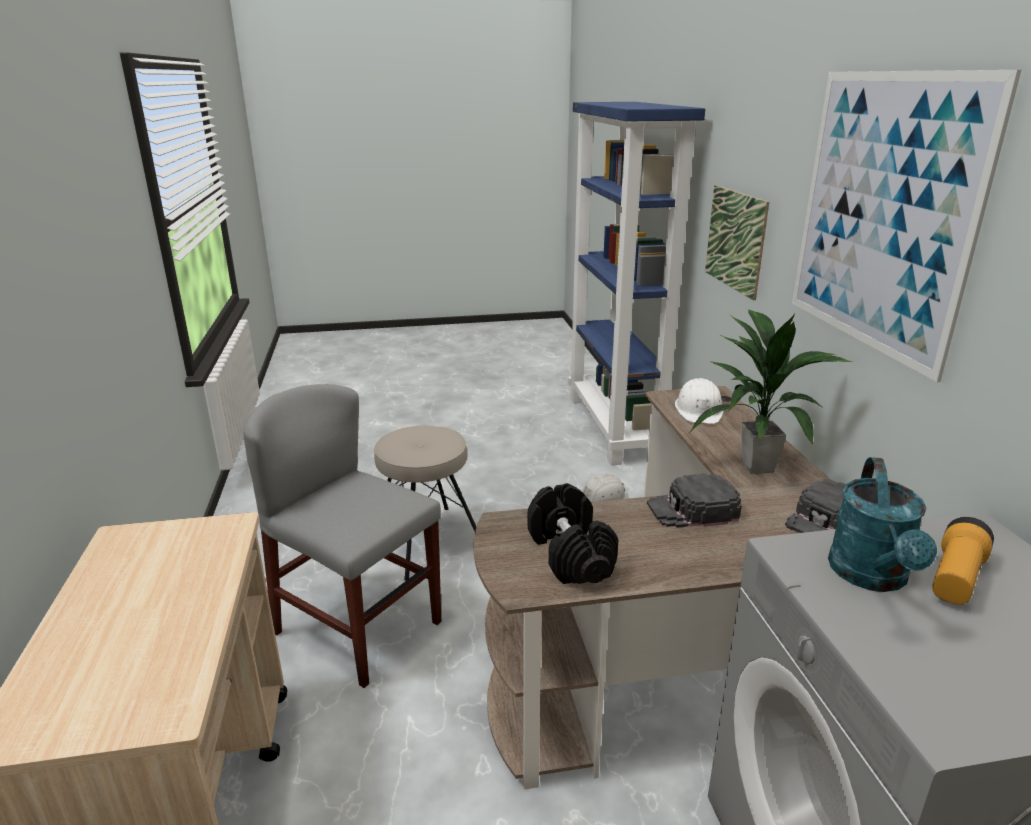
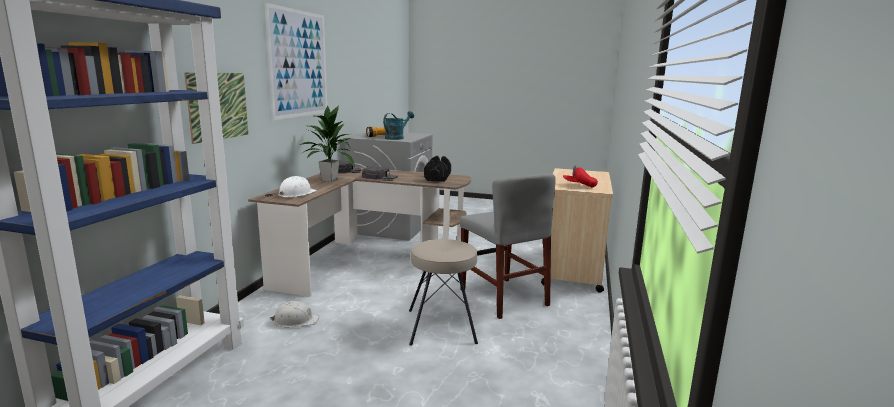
camera: 155 degrees left, 10 degrees down
none -> red cap [563,165,598,188]

